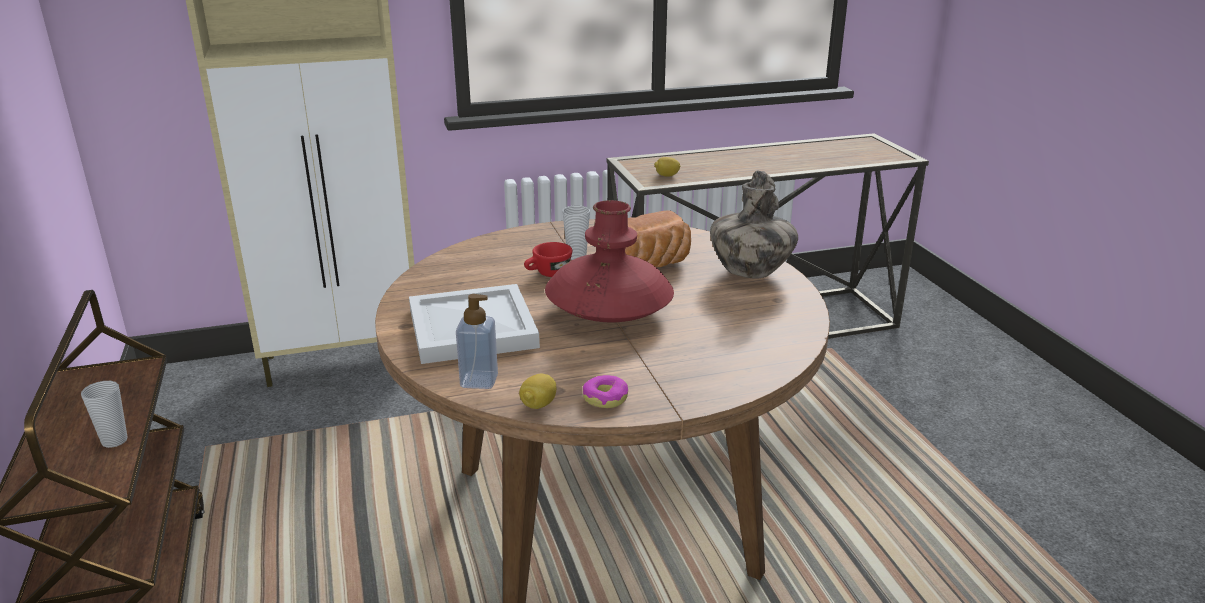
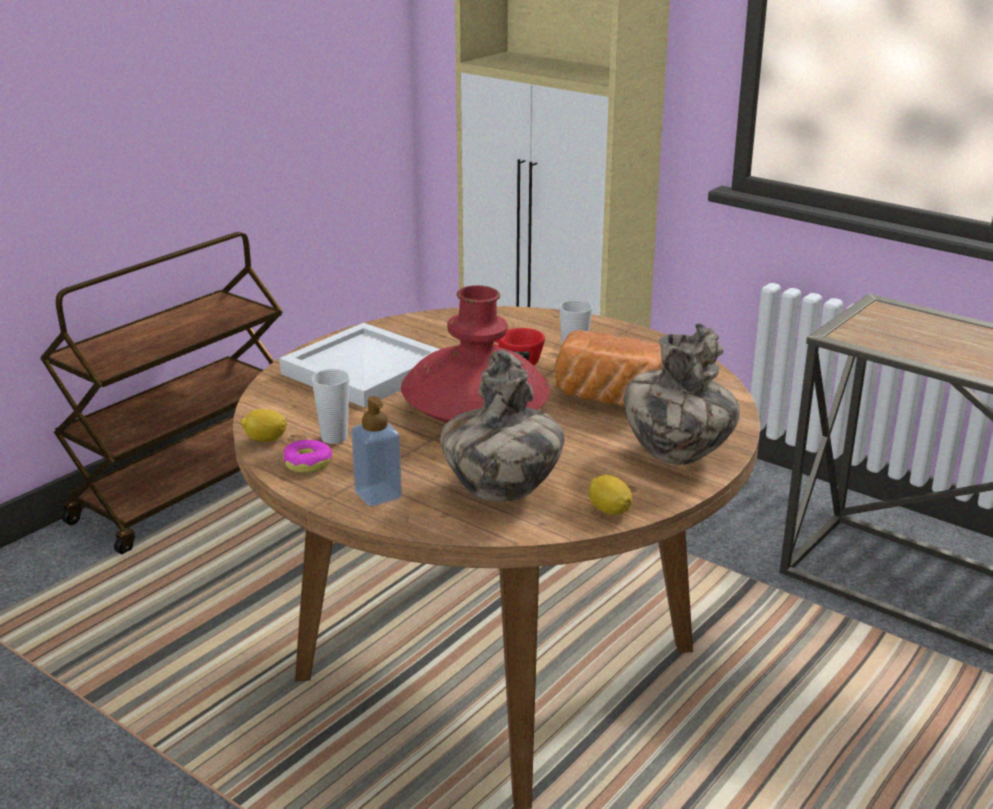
camera: 55 degrees right, 0 degrees up
cup [81,381,127,448] -> cup moved to [311,369,349,444]
soap dispenser [456,294,498,389] -> soap dispenser moved to [351,396,402,507]
lemon [654,157,680,177] -> lemon moved to [589,475,633,515]
none -> vase [440,350,564,501]

